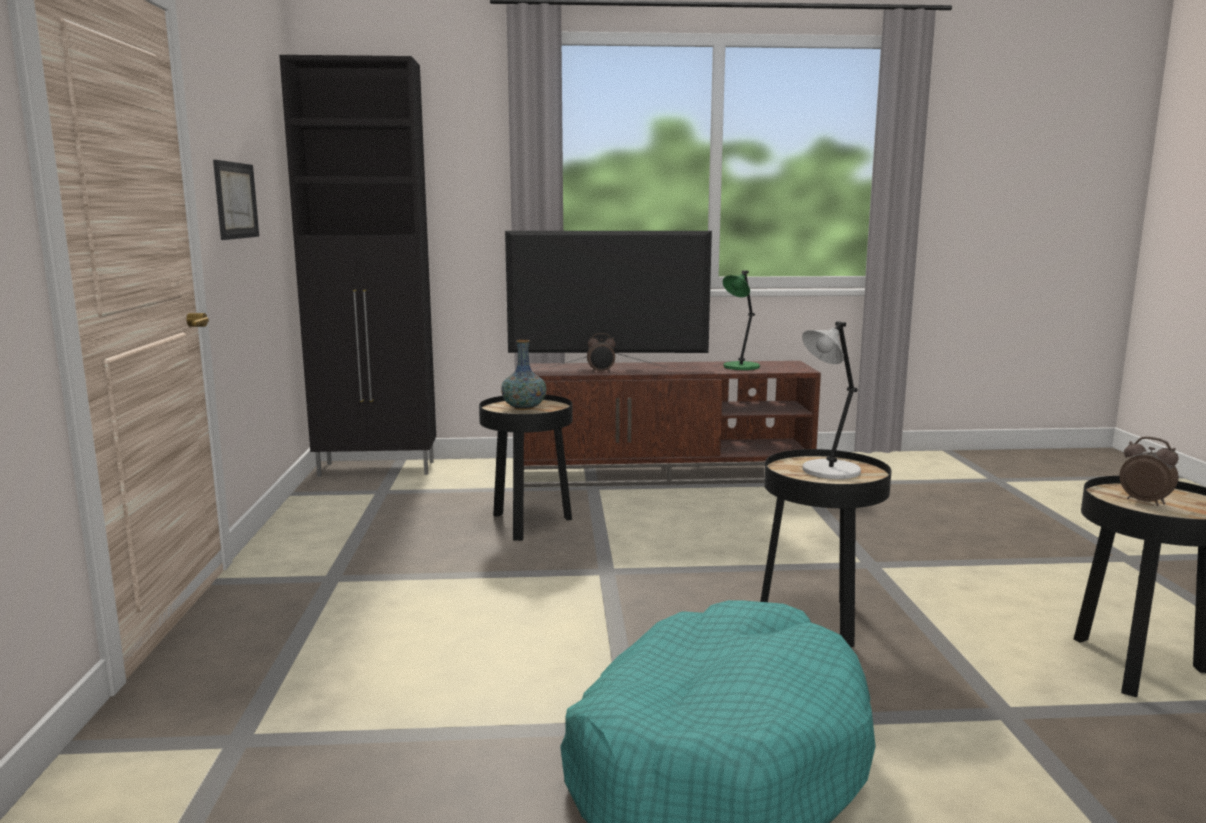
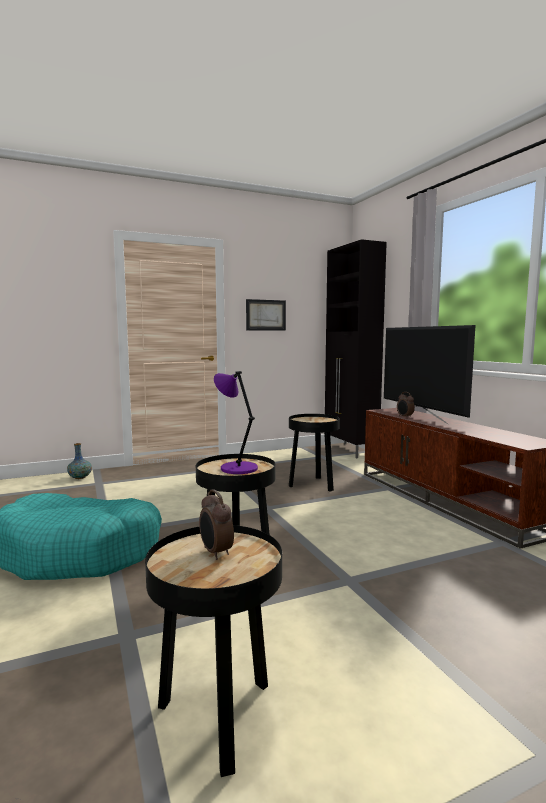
camera: 70 degrees right, 5 degrees down
vase [501,340,546,410] -> vase moved to [67,443,92,479]
green table lamp [723,270,760,370] -> none
grey table lamp [802,321,861,479] -> purple table lamp [214,371,258,474]
alarm clock [1119,437,1179,506] -> alarm clock turned 120 degrees clockwise [199,489,234,560]

